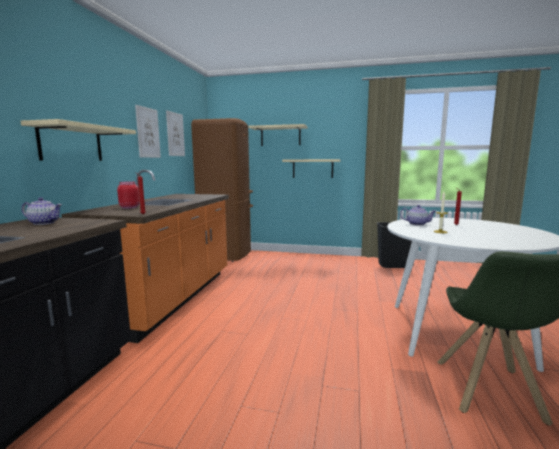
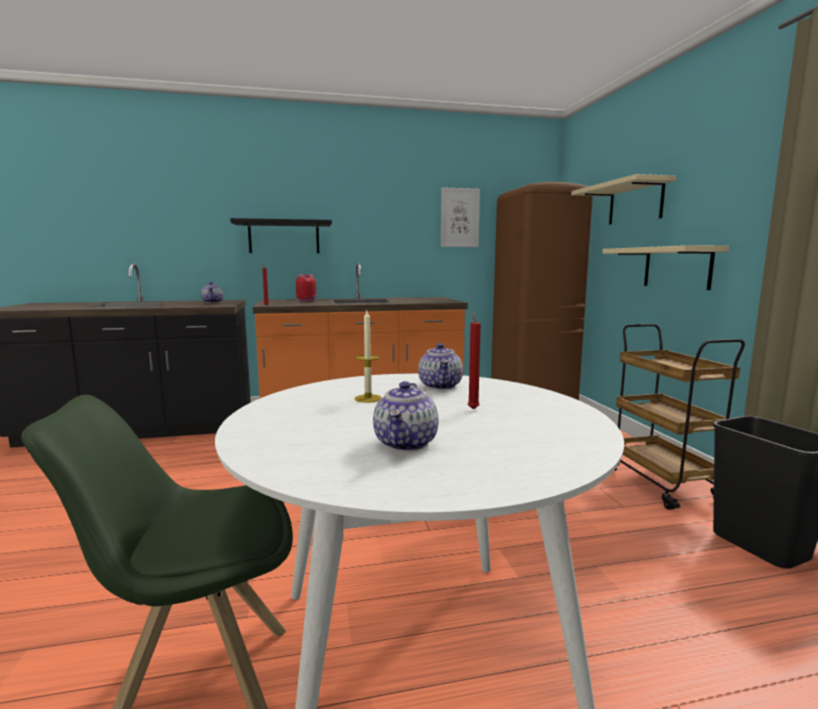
camera: 65 degrees right, 0 degrees up
beige shelf [20,119,136,161] -> black shelf [230,218,332,253]
picture [135,105,161,158] -> none
none -> teapot [373,381,438,451]
none -> brown cart [614,324,745,510]

